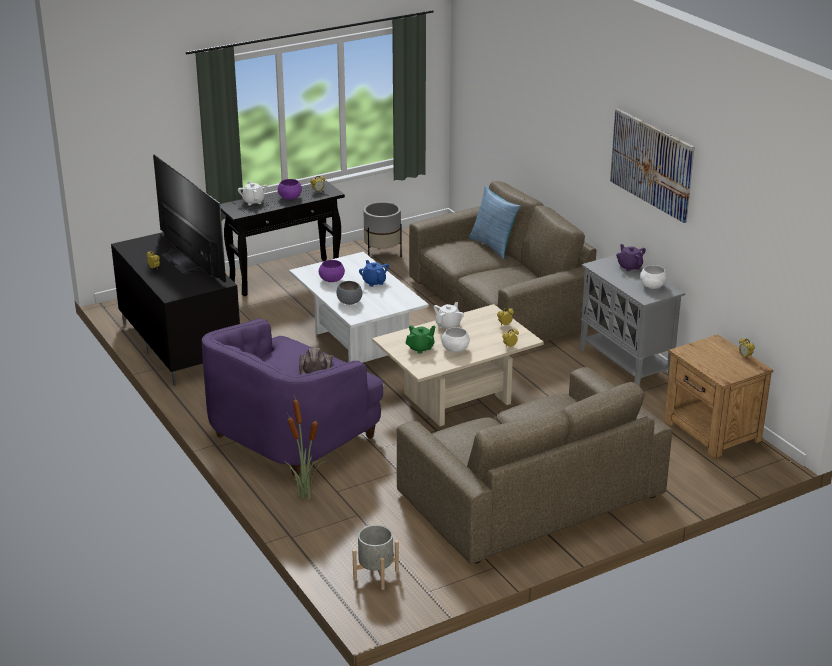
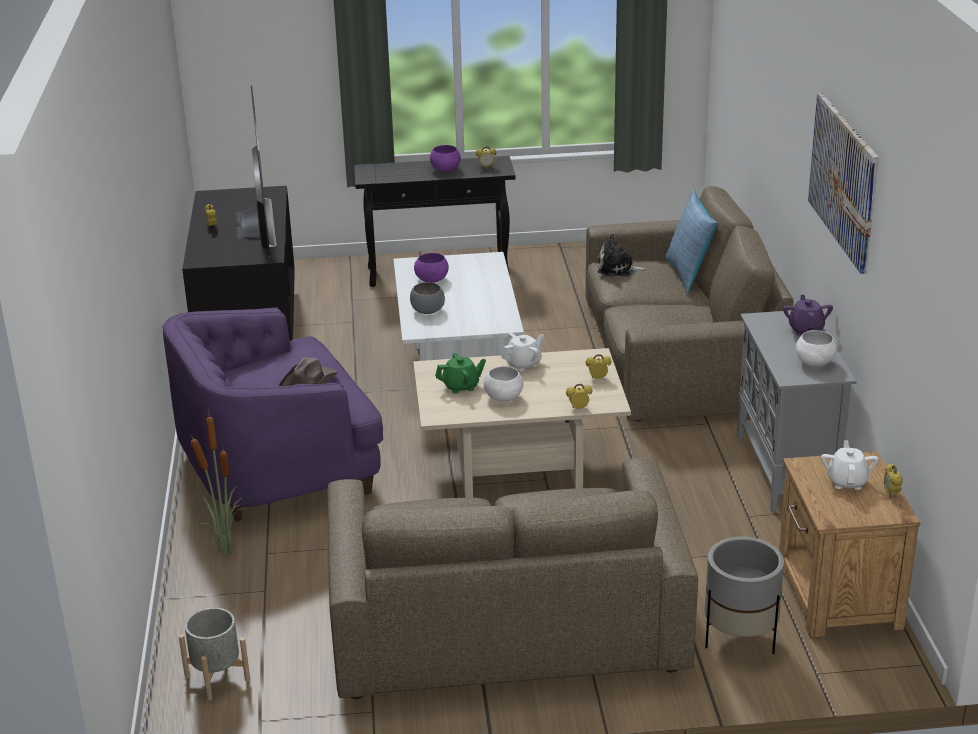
camera: 25 degrees right, 0 degrees up
white teapot [238,181,268,205] -> white teapot moved to [821,441,879,490]
blue teapot [359,260,389,287] -> none
grey planter [363,202,402,257] -> grey planter moved to [705,537,784,654]
none -> plush toy [597,234,647,277]

